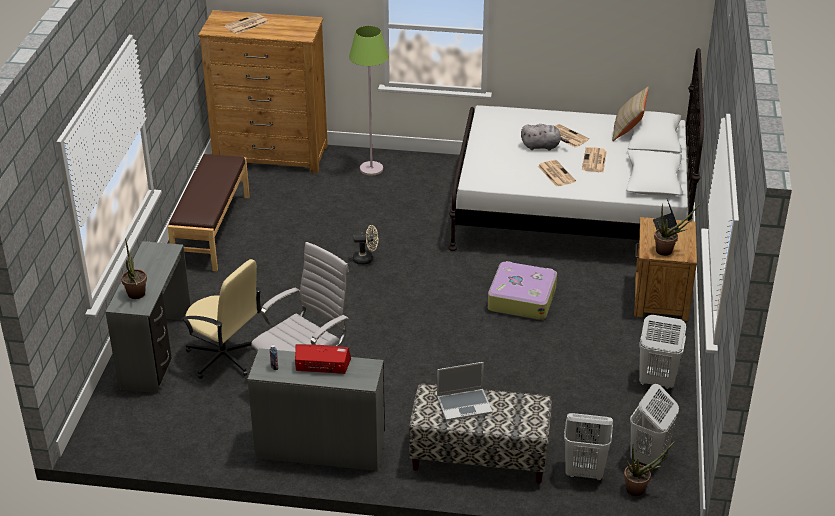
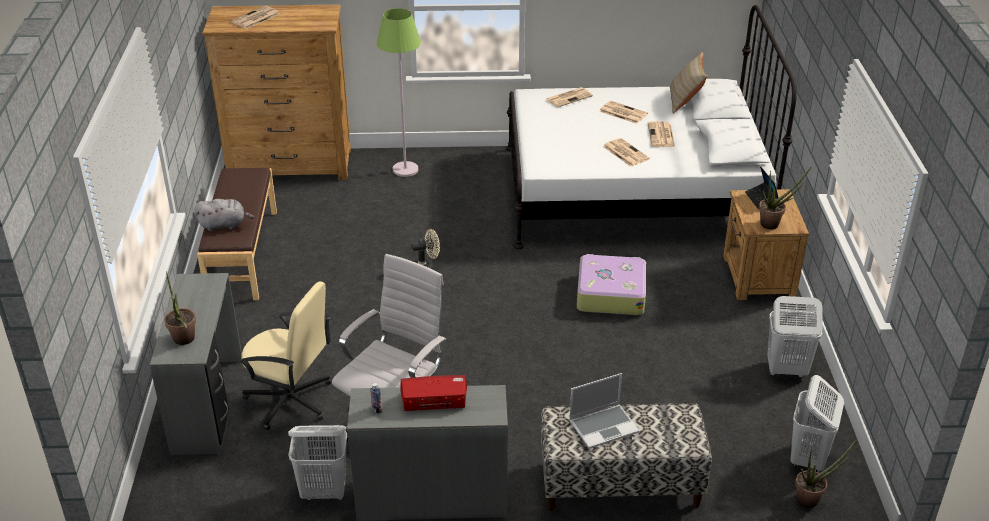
camera: 10 degrees left, 0 degrees up
grey plush toy [521,124,569,151] -> grey plush toy moved to [195,199,254,231]
white laundry basket [564,413,613,481] -> white laundry basket moved to [288,425,347,500]
none -> newspaper [547,87,593,107]

